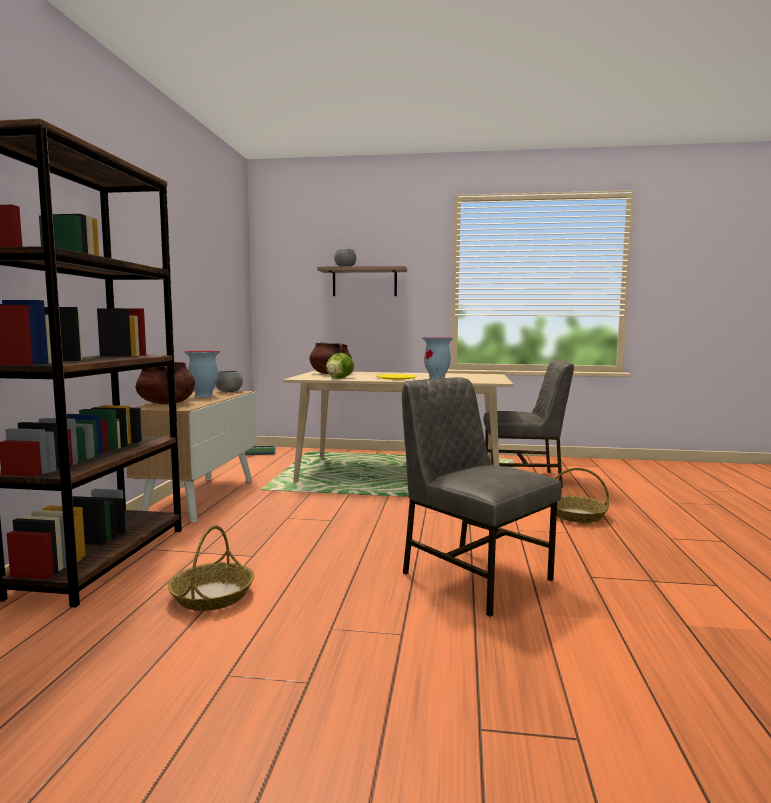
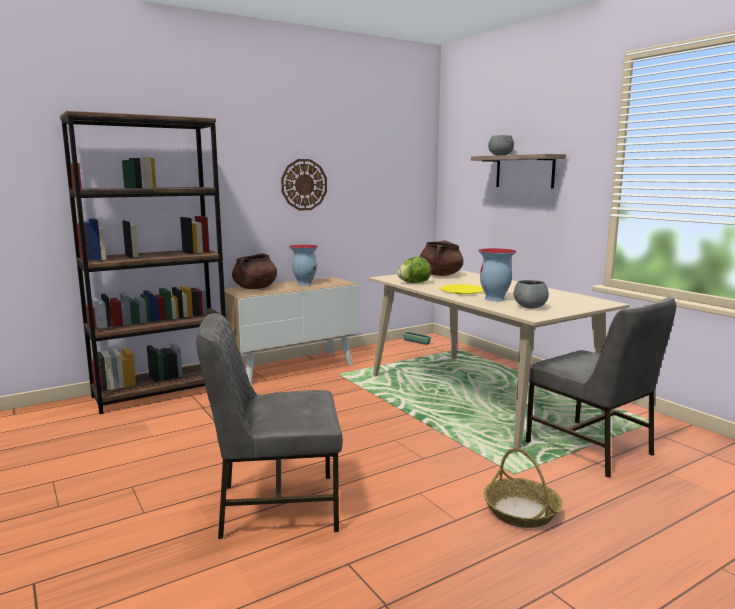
camera: 50 degrees right, 5 degrees up
basket [168,525,254,611] -> none
grey bowl [216,371,243,393] -> grey bowl moved to [514,280,549,309]
grey chair [402,377,562,617] -> grey chair turned 105 degrees counterclockwise [196,313,343,539]
none -> wall clock [281,159,327,211]

